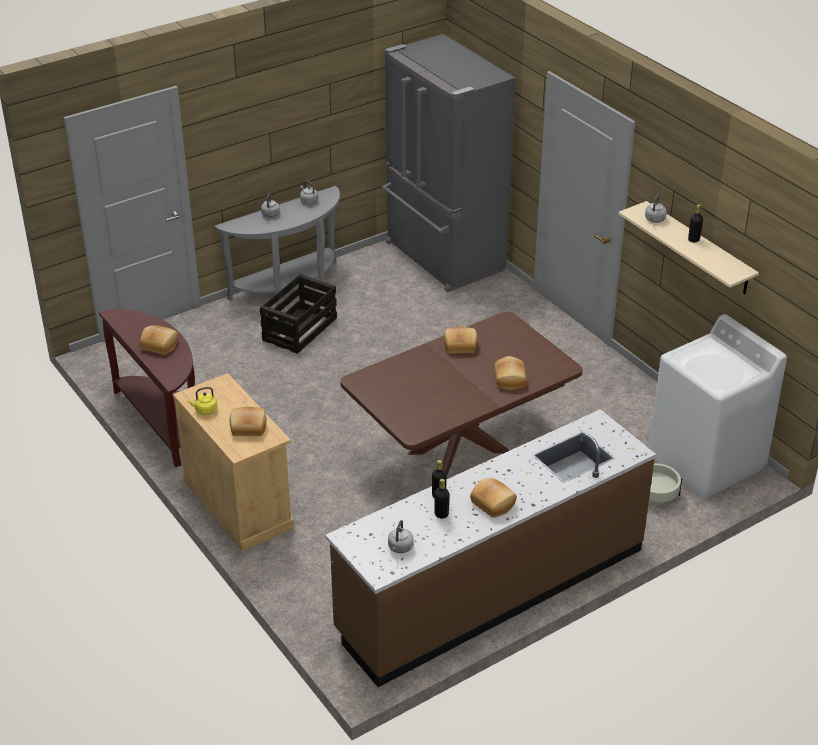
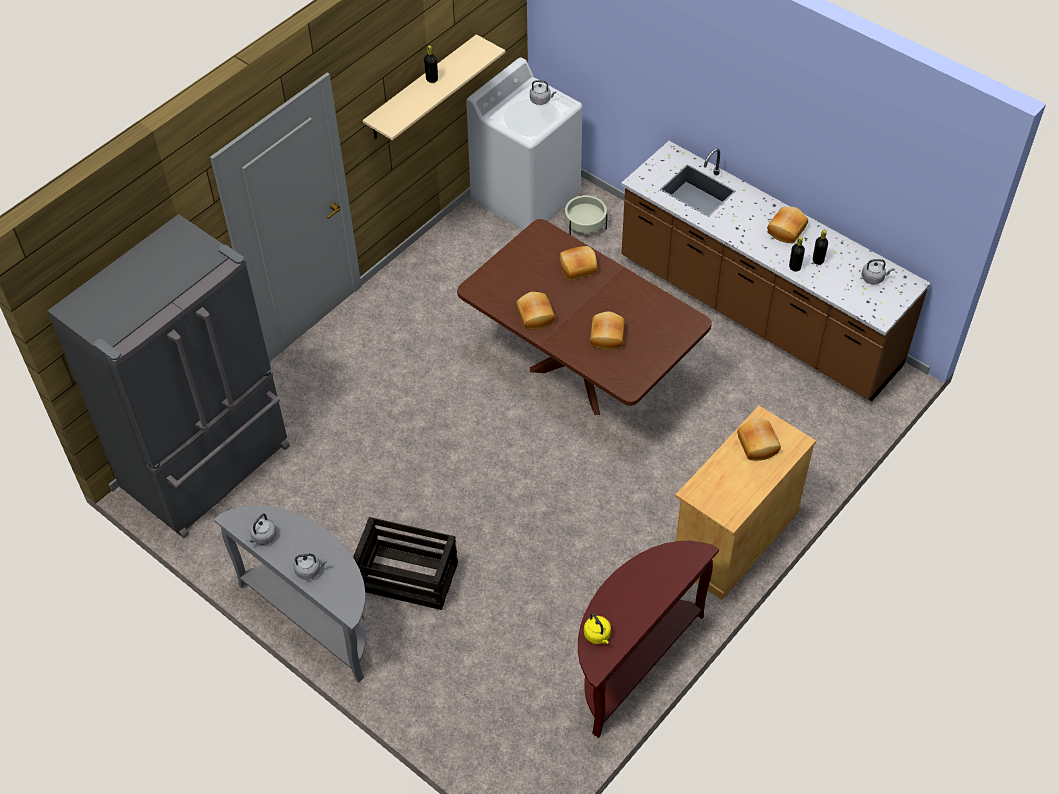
camera: 105 degrees left, 15 degrees up
bread [140,325,178,355] -> bread moved to [590,311,625,350]
yellow kettle [187,387,217,415] -> yellow kettle moved to [584,613,611,644]
grey kettle [645,195,667,223] -> grey kettle moved to [530,80,556,105]

